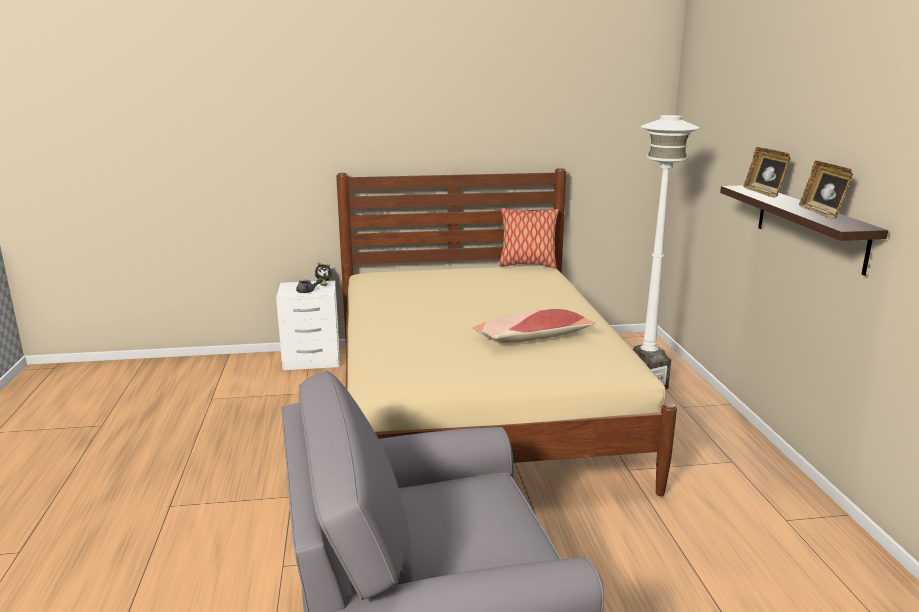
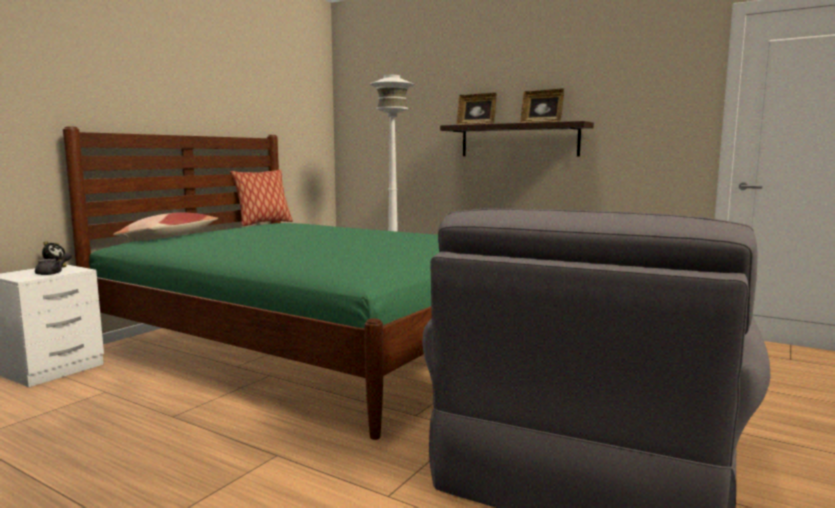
camera: 50 degrees left, 10 degrees down
beige bed [336,168,677,496] -> green bed [63,126,439,440]
pillow [472,309,596,343] -> pillow moved to [113,212,218,240]

